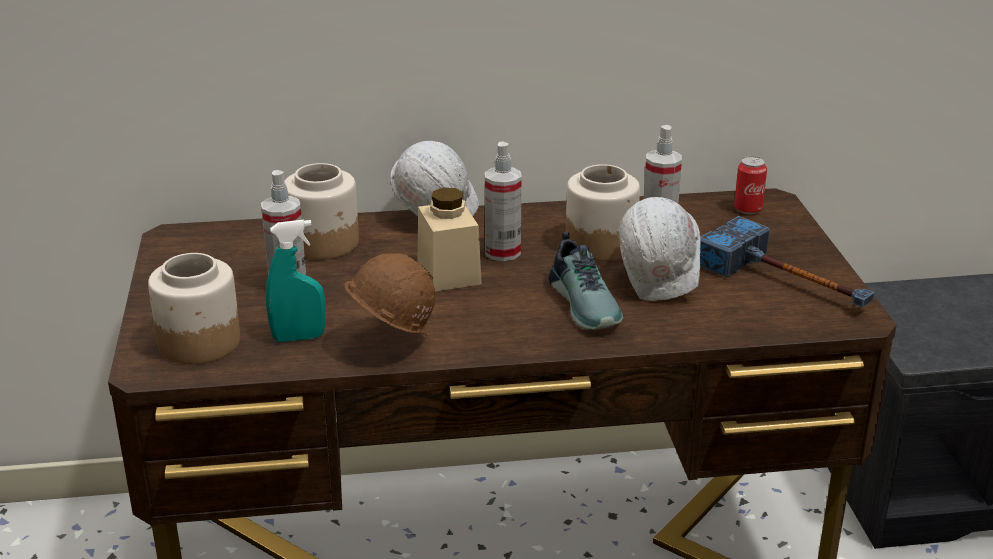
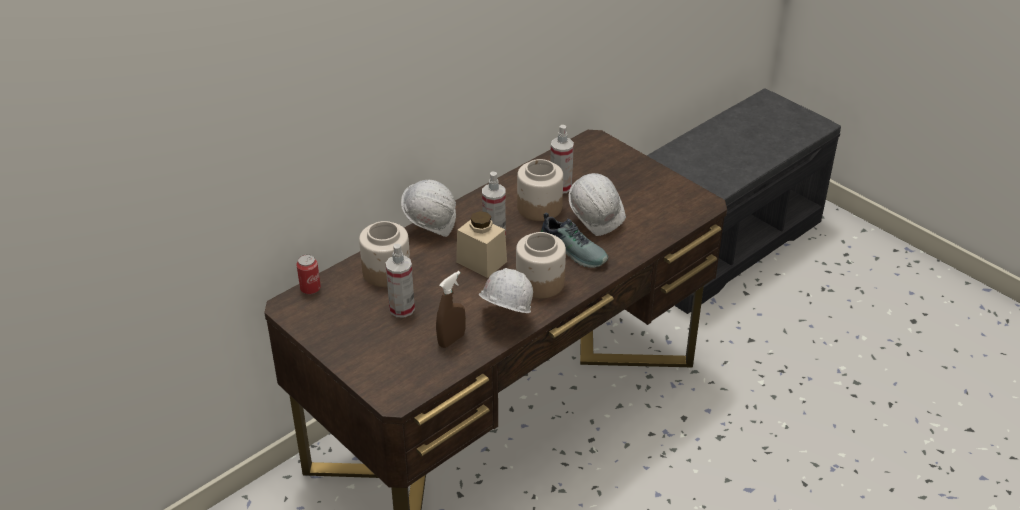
camera: 35 degrees left, 10 degrees up
jar [148,253,240,364] -> jar moved to [516,232,566,299]
turquoise spray bottle [266,220,326,342] -> brown spray bottle [436,271,466,348]
brown hard hat [344,253,435,337] -> white hard hat [479,268,533,313]
hammer [700,216,874,307] -> none
can [734,156,767,214] -> can moved to [297,254,321,295]

